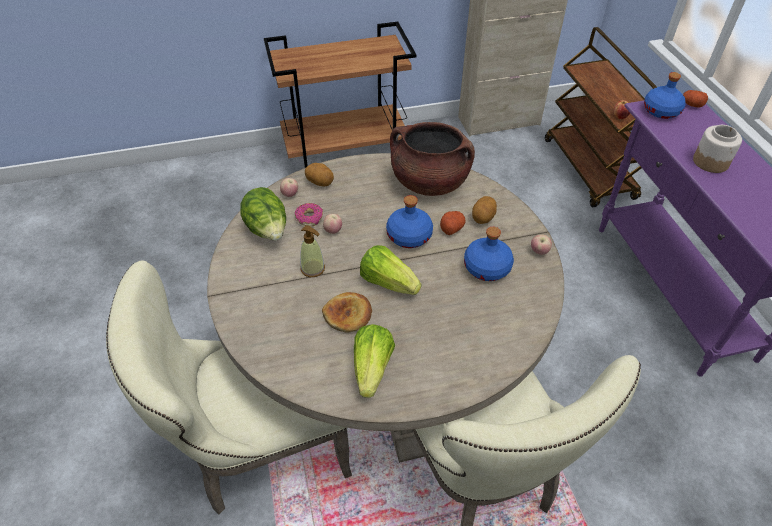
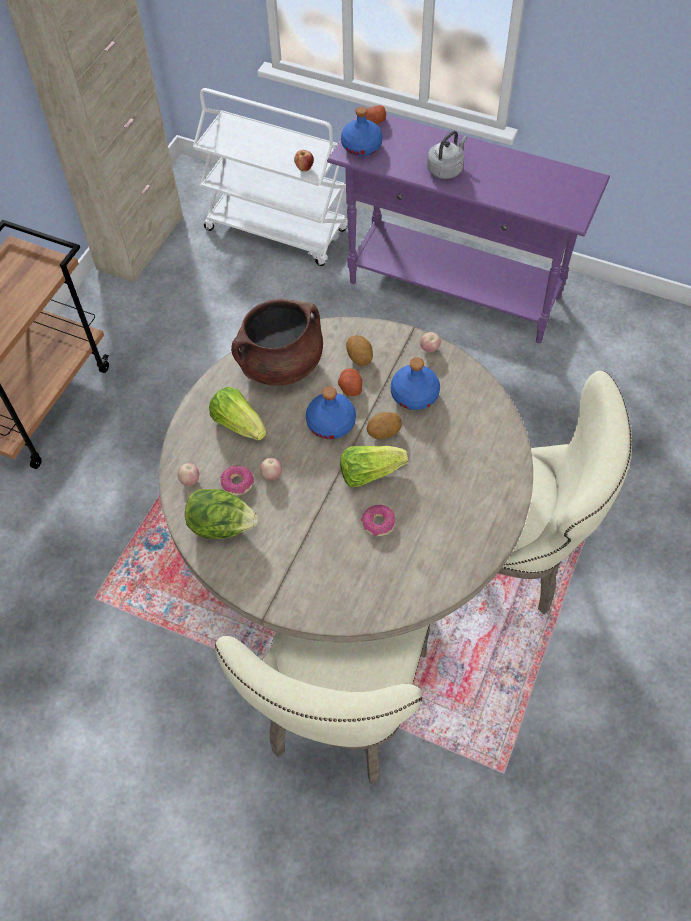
camera: 50 degrees left, 10 degrees up
soap dispenser [300,225,325,277] -> none
potato [305,163,334,186] -> potato moved to [367,412,402,439]
bread [322,292,372,333] -> donut [361,505,396,536]
lettuce [354,324,395,398] -> lettuce moved to [209,387,266,440]
brown cart [545,27,657,207] -> white cart [193,88,348,266]
jar [693,125,742,173] -> grey kettle [427,131,467,179]

